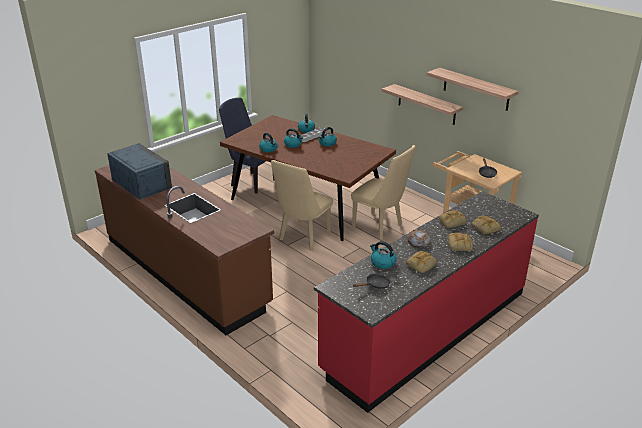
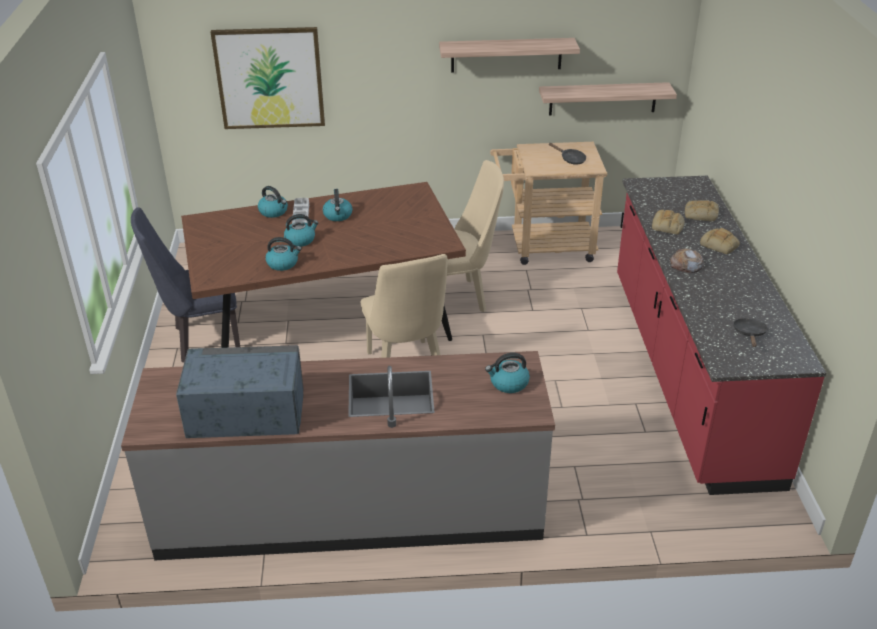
camera: 50 degrees left, 5 degrees up
brown counter [95,165,274,335] -> grey counter [121,351,555,561]
kettle [370,241,397,269] -> kettle moved to [485,353,530,393]
shelf [382,84,463,125] -> shelf moved to [539,82,677,116]
bread [406,251,437,273] -> none
none -> picture [211,27,325,129]

